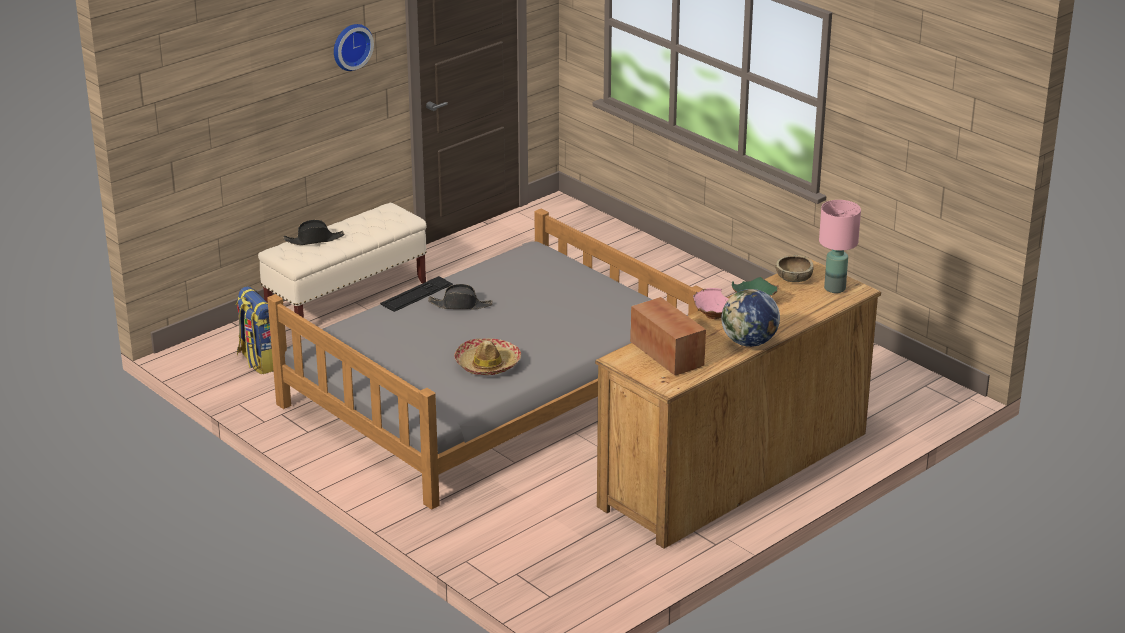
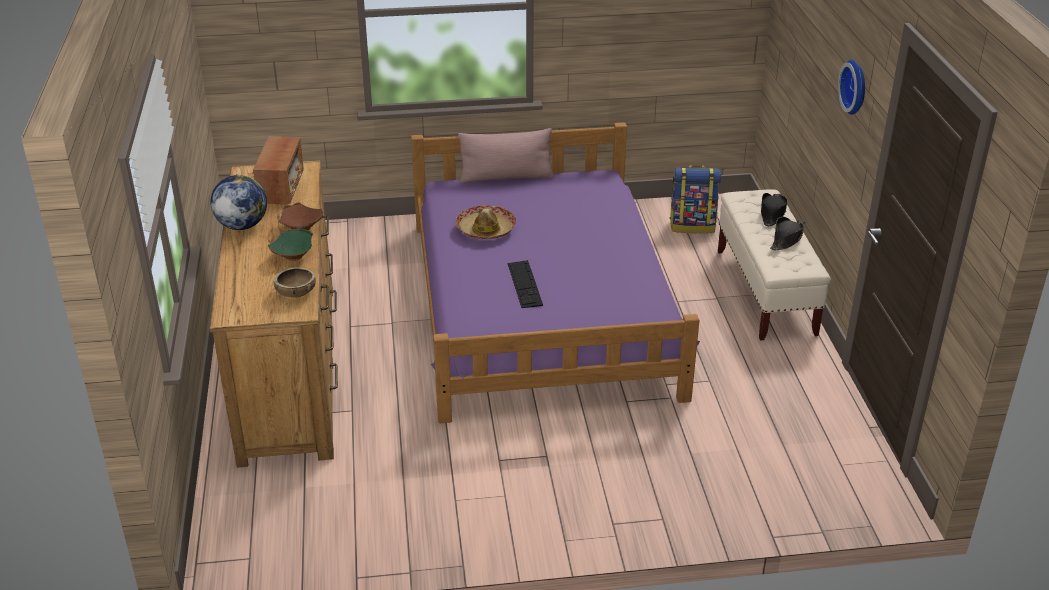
camera: 125 degrees right, 5 degrees up
grey bed [267,208,703,510] -> purple bed [411,122,700,423]
keyboard [380,276,453,312] -> keyboard moved to [508,260,543,308]
black hat [428,284,493,310] -> black hat moved to [770,217,806,250]
radio [630,297,706,375] -> radio turned 90 degrees counterclockwise [253,137,304,204]
pink bowl [693,288,729,319] -> brown bowl [278,202,323,230]
pink table lamp [819,200,861,293] -> none
none -> pink pillow [458,128,554,183]

